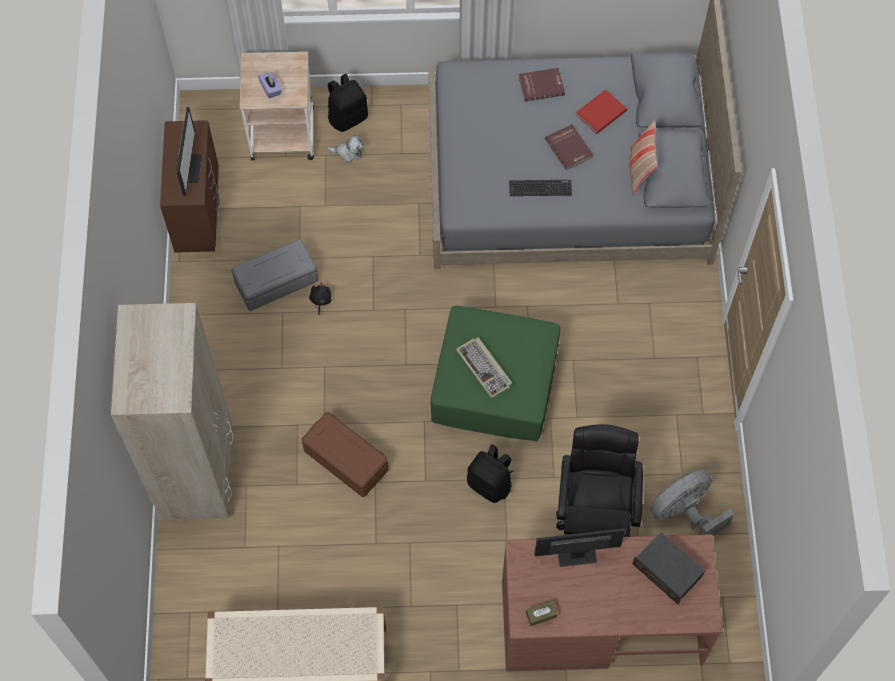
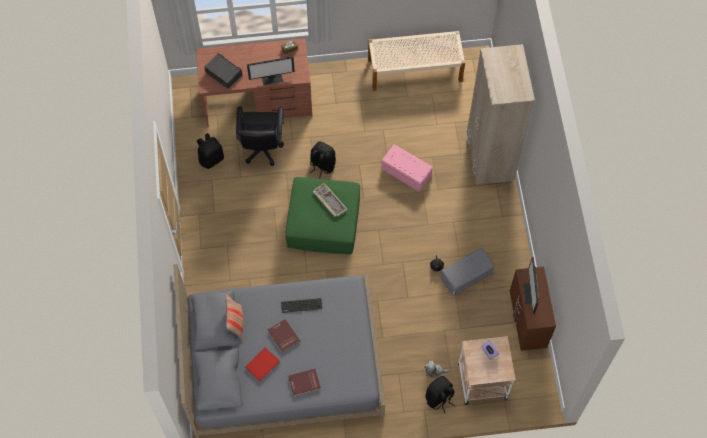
camera: 175 degrees right, 0 degrees up
brown storage box [302,412,389,497] -> pink storage box [381,145,433,191]
grey fan [650,470,734,536] -> black backpack [197,133,224,169]

